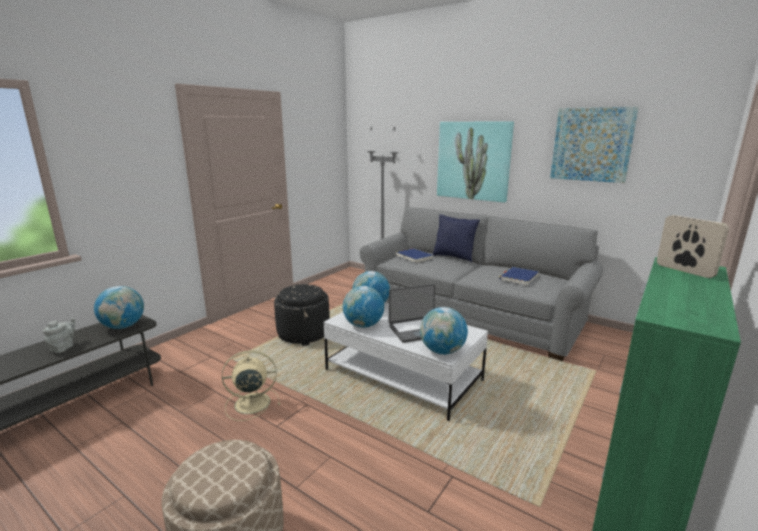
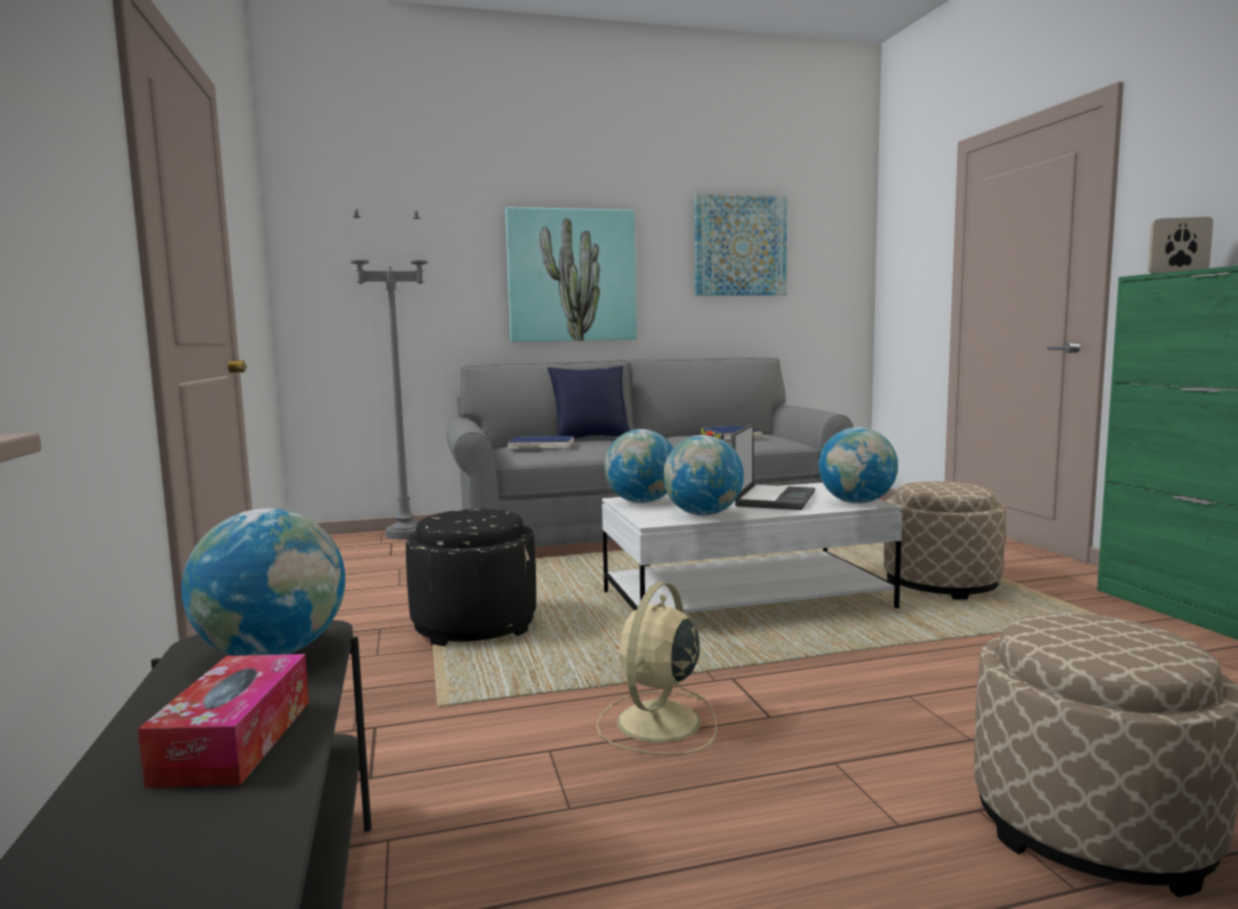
camera: 50 degrees left, 10 degrees down
grey teapot [43,318,75,353] -> tissue box [138,654,309,788]
none -> beige ottoman [884,481,1006,600]

